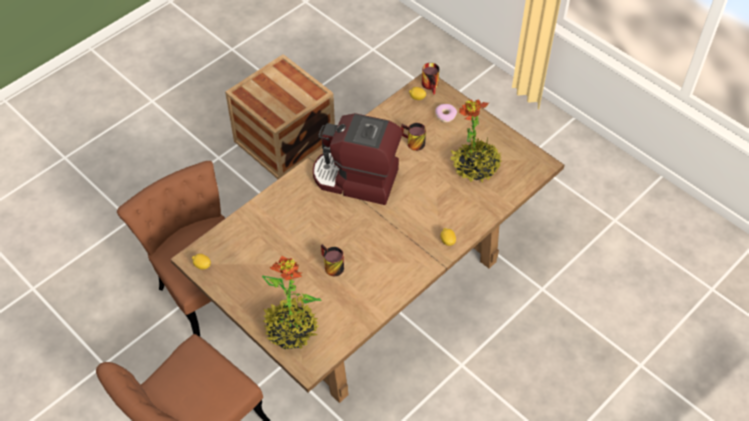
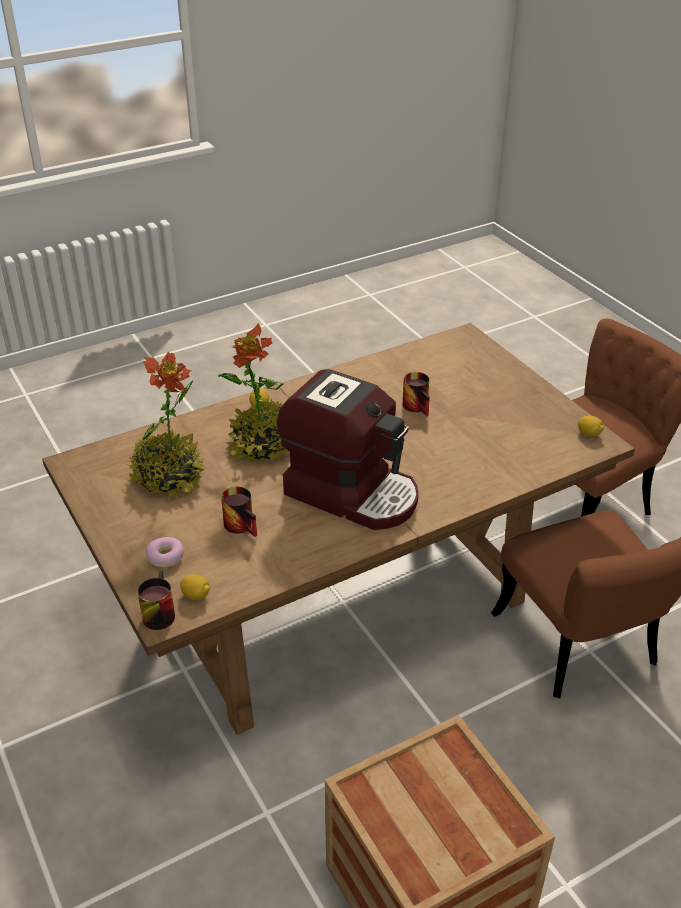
camera: 165 degrees left, 15 degrees down
potted plant [262,256,322,350] -> potted plant moved to [218,323,290,463]

